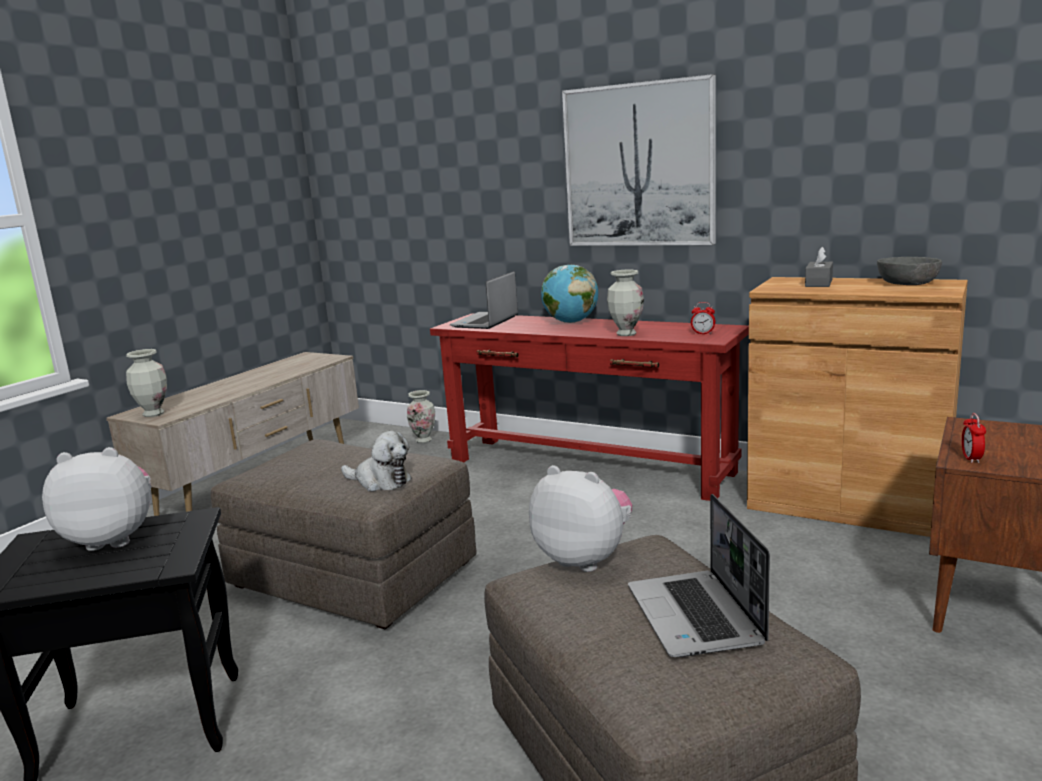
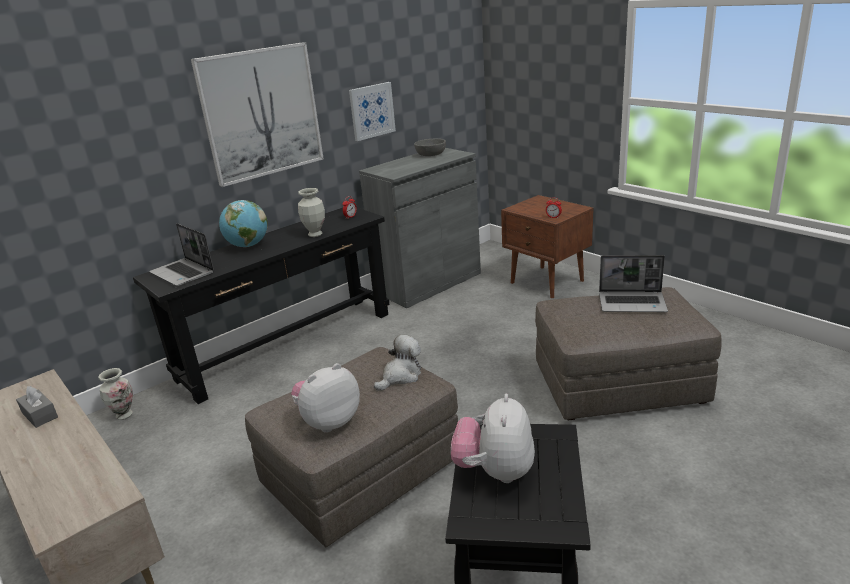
camera: 70 degrees left, 10 degrees up
vase [126,349,167,417] -> none
red console table [430,313,749,501] -> black console table [133,208,389,404]
plush toy [529,465,632,572] -> plush toy moved to [291,363,360,433]
brown cabinet [747,277,968,537] -> grey cabinet [359,148,481,308]
grey tissue box [805,247,833,287] -> grey tissue box moved to [16,386,58,428]
none -> picture [349,82,396,141]

